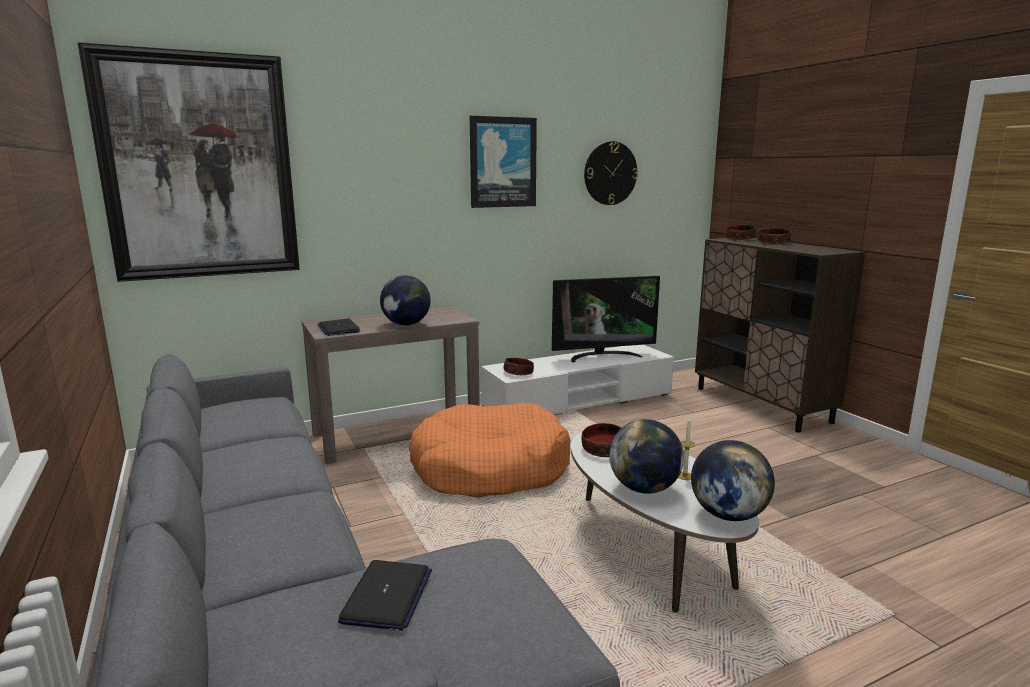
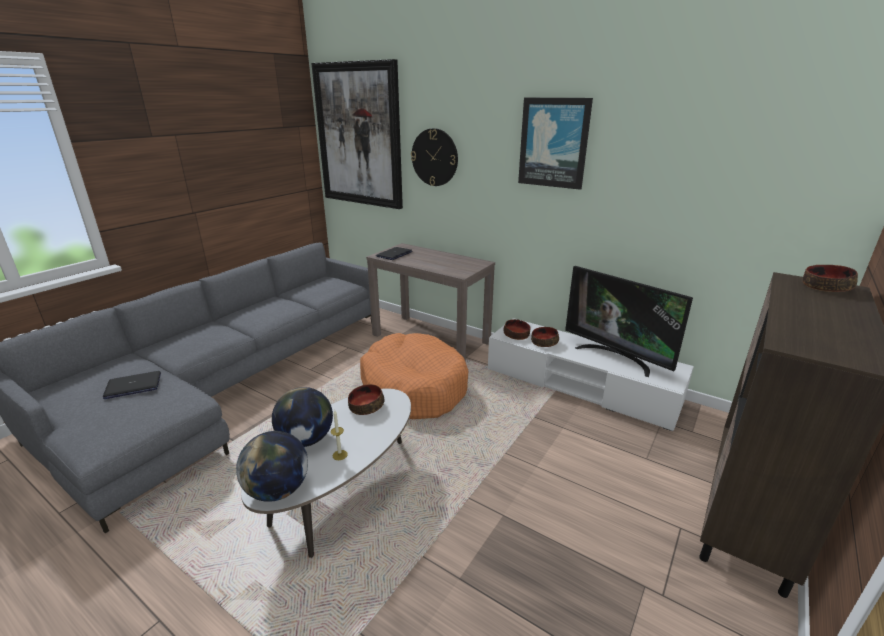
camera: 60 degrees right, 10 degrees up
globe [380,275,431,325] -> none
wall clock [584,141,638,205] -> wall clock moved to [411,128,458,186]
bowl [758,228,791,245] -> bowl moved to [531,327,559,347]

